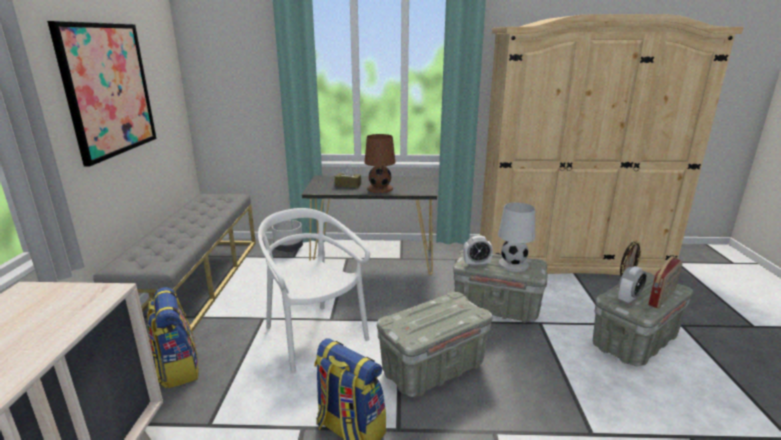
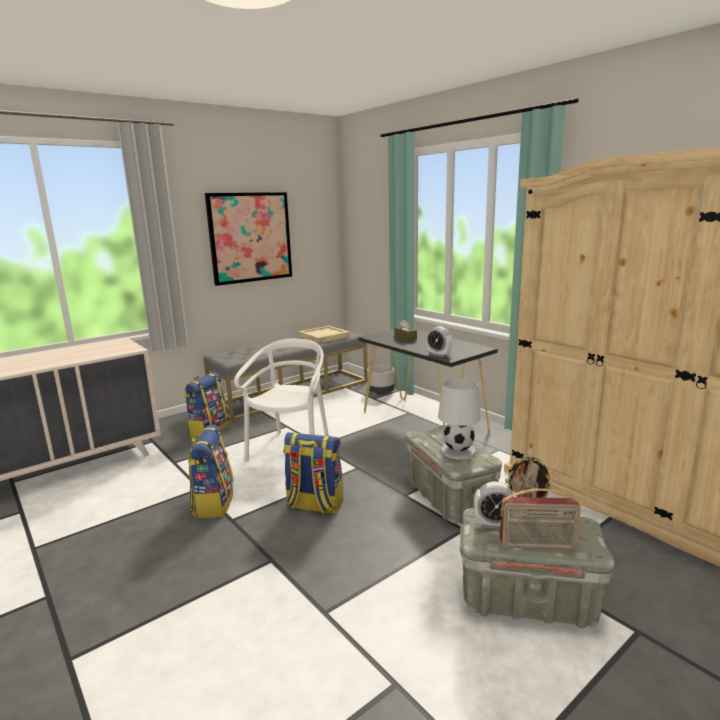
camera: 50 degrees right, 5 degrees down
brown table lamp [365,134,396,193] -> none
grey storage box [377,292,493,397] -> backpack [283,432,343,514]
alarm clock [463,235,493,267] -> alarm clock moved to [427,326,453,357]
none -> beige tray [299,326,350,343]

